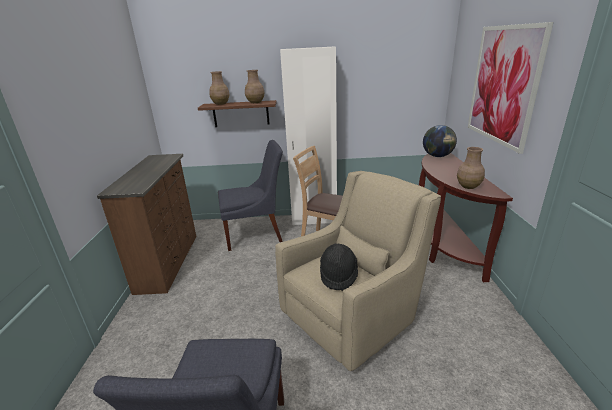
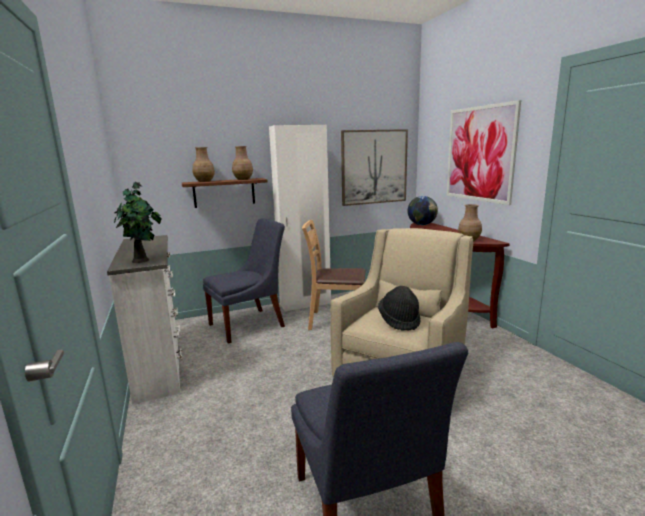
camera: 20 degrees left, 10 degrees down
brown dresser [97,154,196,295] -> white dresser [107,235,182,404]
none -> potted plant [114,182,162,263]
none -> picture [341,129,408,206]

